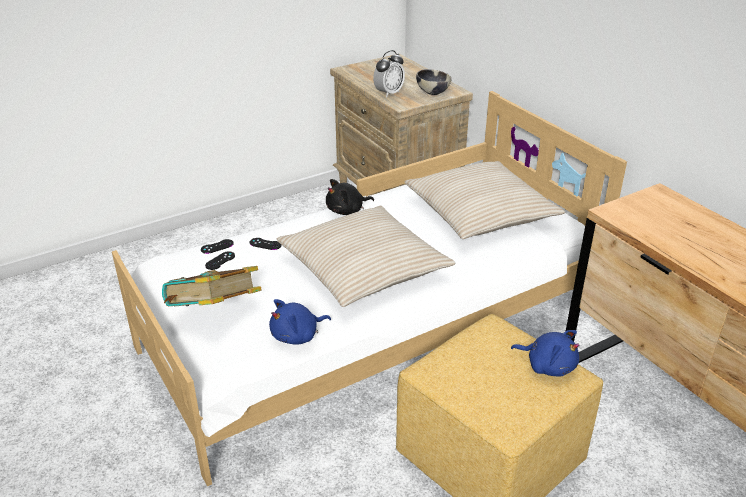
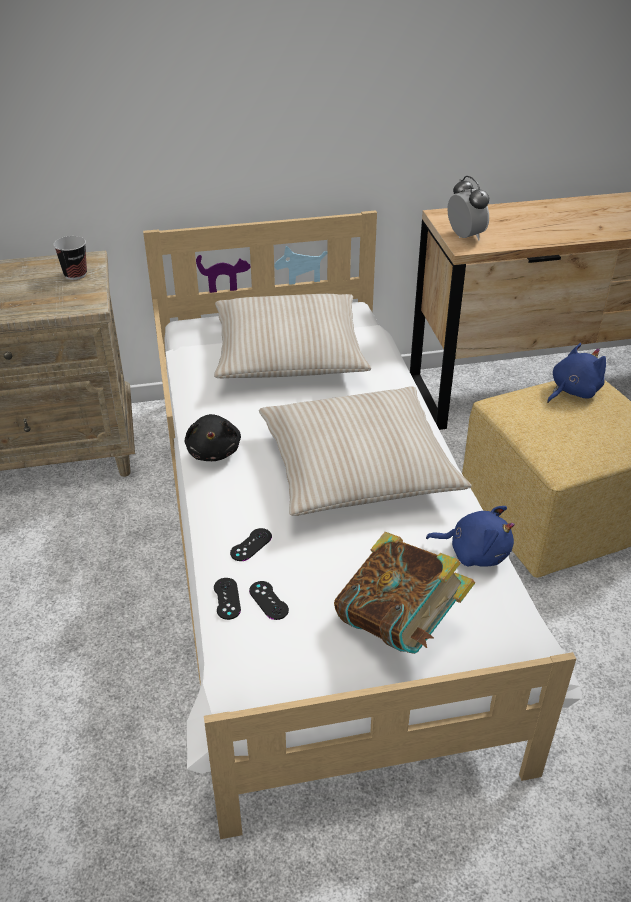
camera: 70 degrees left, 5 degrees up
blue plush toy [269,299,331,345] -> blue plush toy turned 60 degrees counterclockwise [426,506,515,567]
alarm clock [373,50,405,97] -> alarm clock moved to [447,176,489,240]
bowl [416,69,452,95] -> cup [53,236,87,280]

